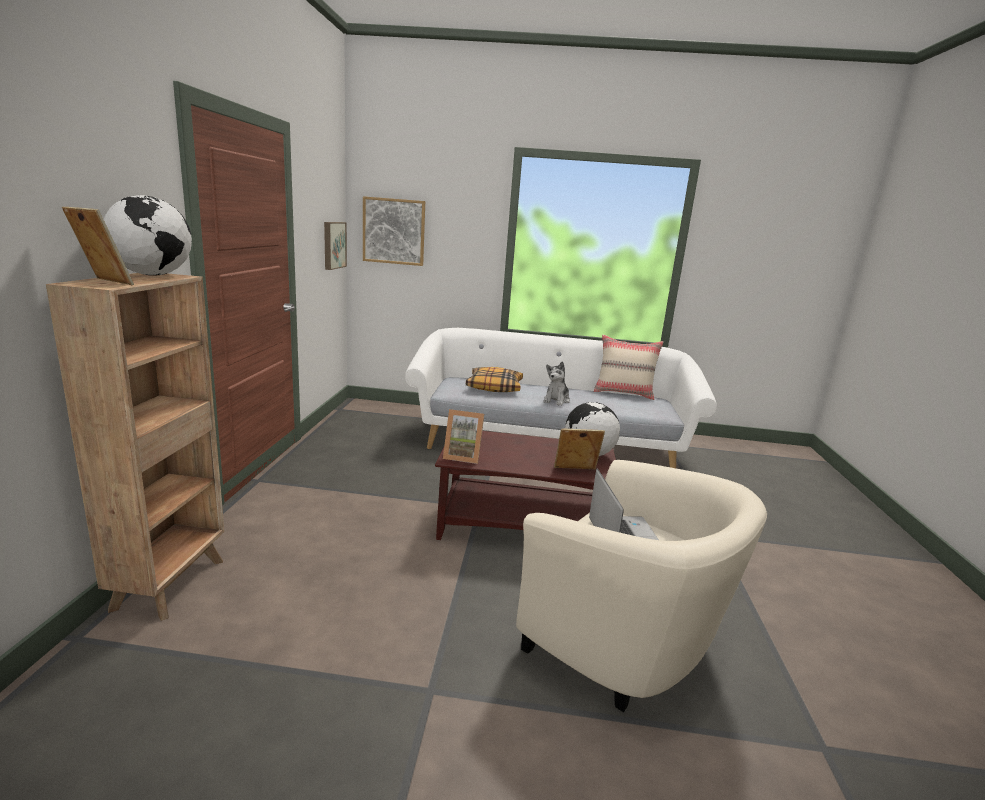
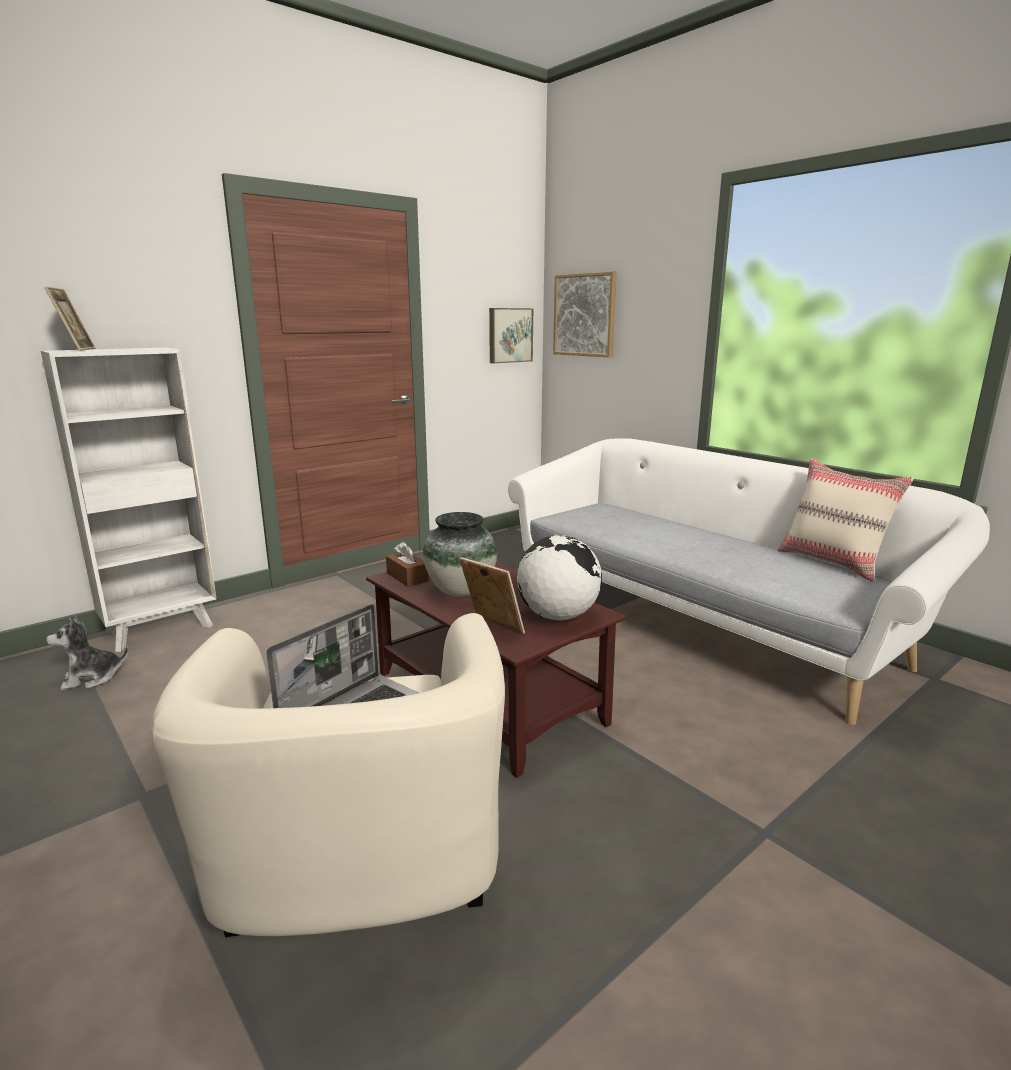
camera: 45 degrees right, 0 degrees up
brown bookcase [46,273,225,621] -> white bookcase [41,348,217,652]
globe [104,195,192,276] -> none
picture frame [443,409,484,464] -> brown tissue box [386,542,429,587]
pillow [466,367,523,392] -> none
plush toy [544,362,570,406] -> plush toy moved to [46,616,129,690]
none -> vase [423,512,497,597]

